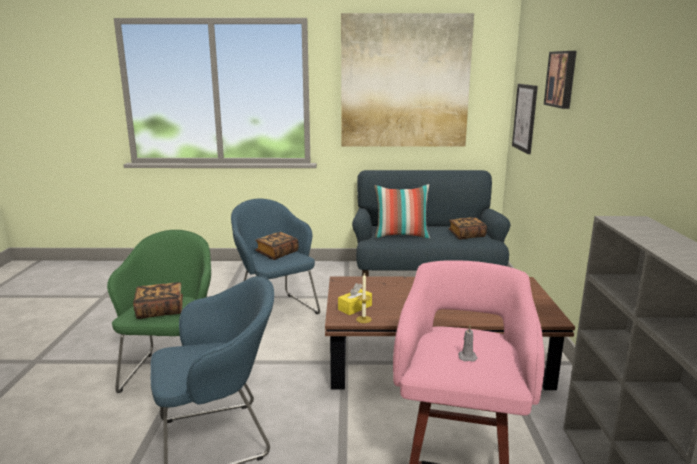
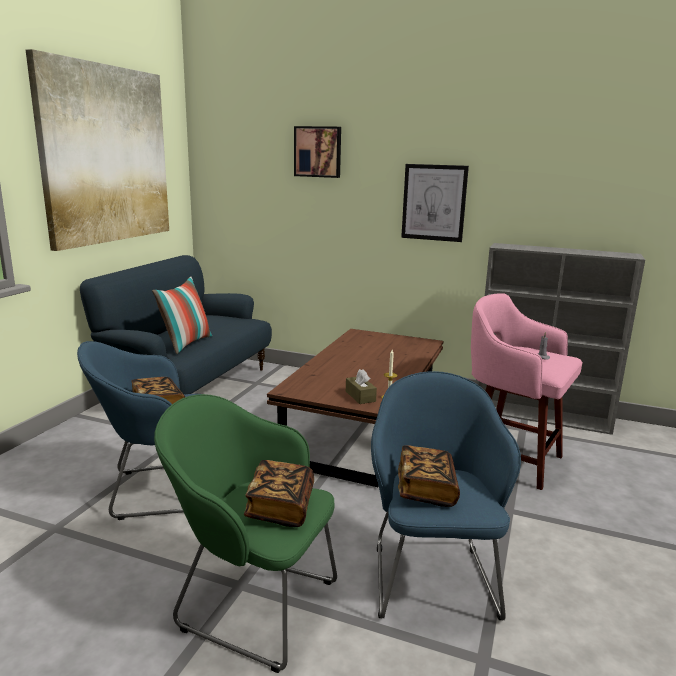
camera: 70 degrees left, 0 degrees up
yellow tissue box [338,283,372,315] -> brown tissue box [346,369,377,404]
book [449,217,487,239] -> book moved to [398,445,460,507]
picture [512,84,538,154] -> picture moved to [401,164,469,242]

